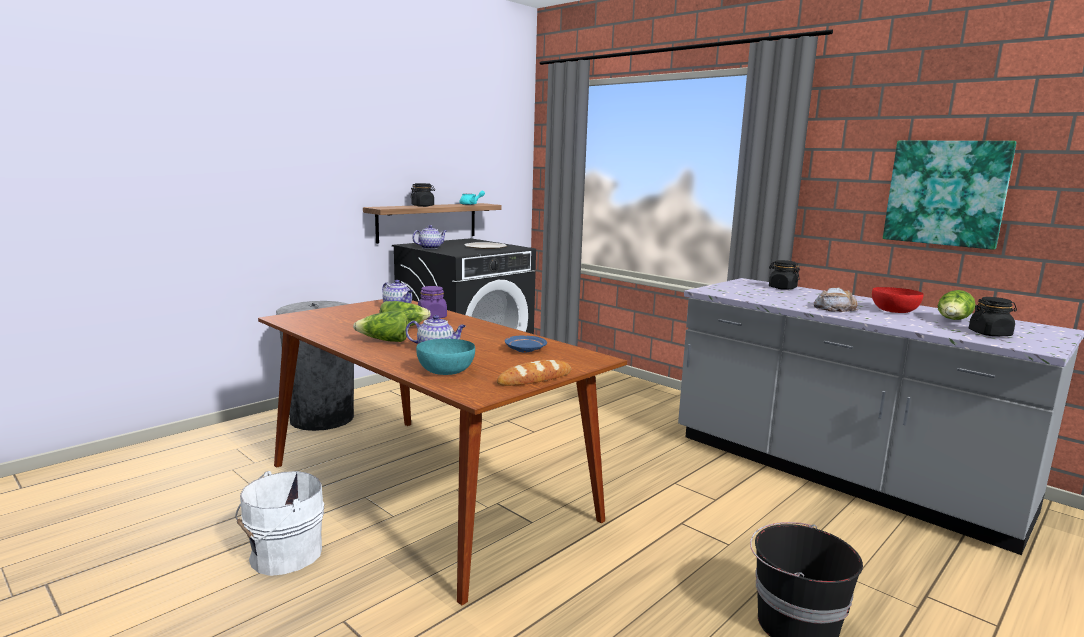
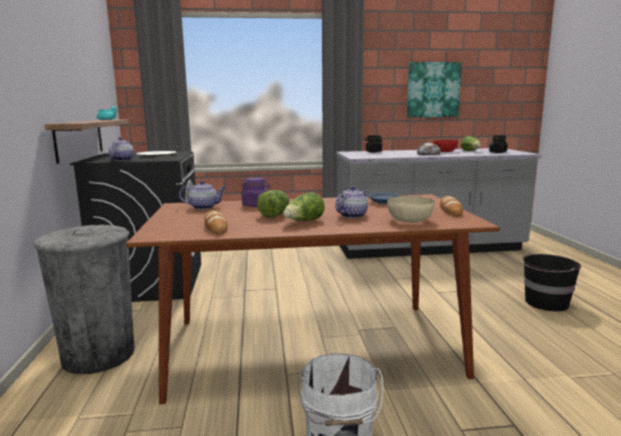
camera: 50 degrees left, 0 degrees up
black jar [411,183,435,207] -> none
turquoise bowl [416,339,475,375] -> beige bowl [387,196,434,223]
none -> bread [204,210,228,234]

